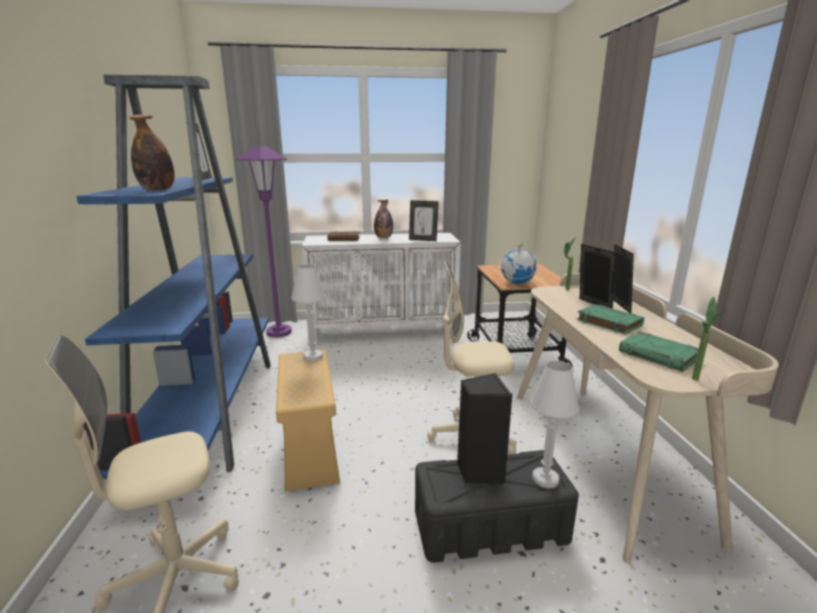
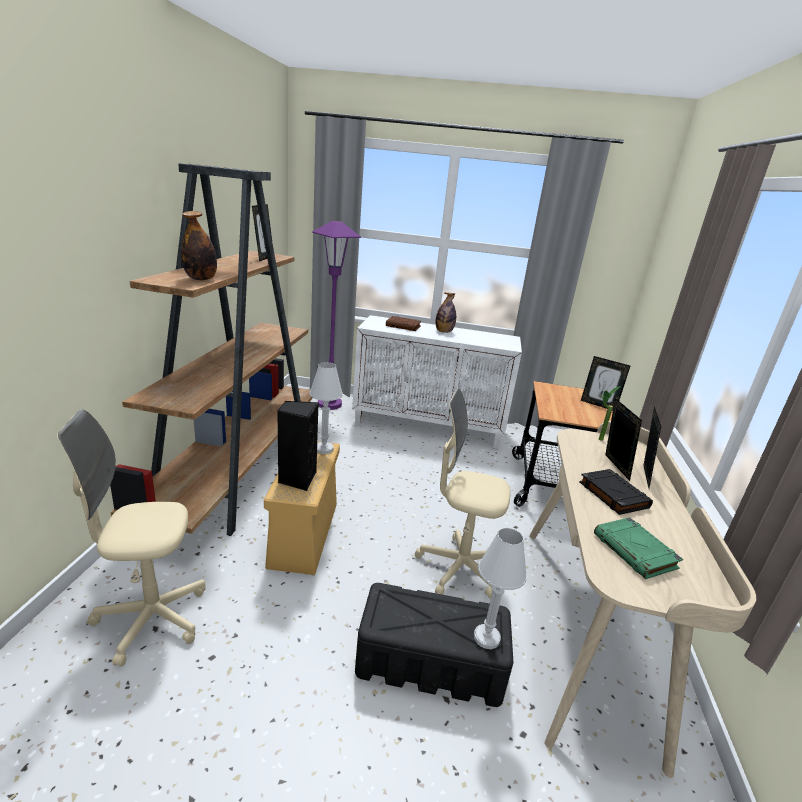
camera: 15 degrees right, 5 degrees up
blue bookcase [76,74,271,479] -> brown bookcase [110,163,313,536]
picture frame [409,200,439,241] -> picture frame moved to [581,356,630,411]
black speaker [457,373,513,484] -> black speaker moved to [277,401,319,491]
globe [499,241,539,284] -> none
green book [577,304,644,335] -> black book [579,469,653,515]
potted plant [692,296,727,381] -> none

